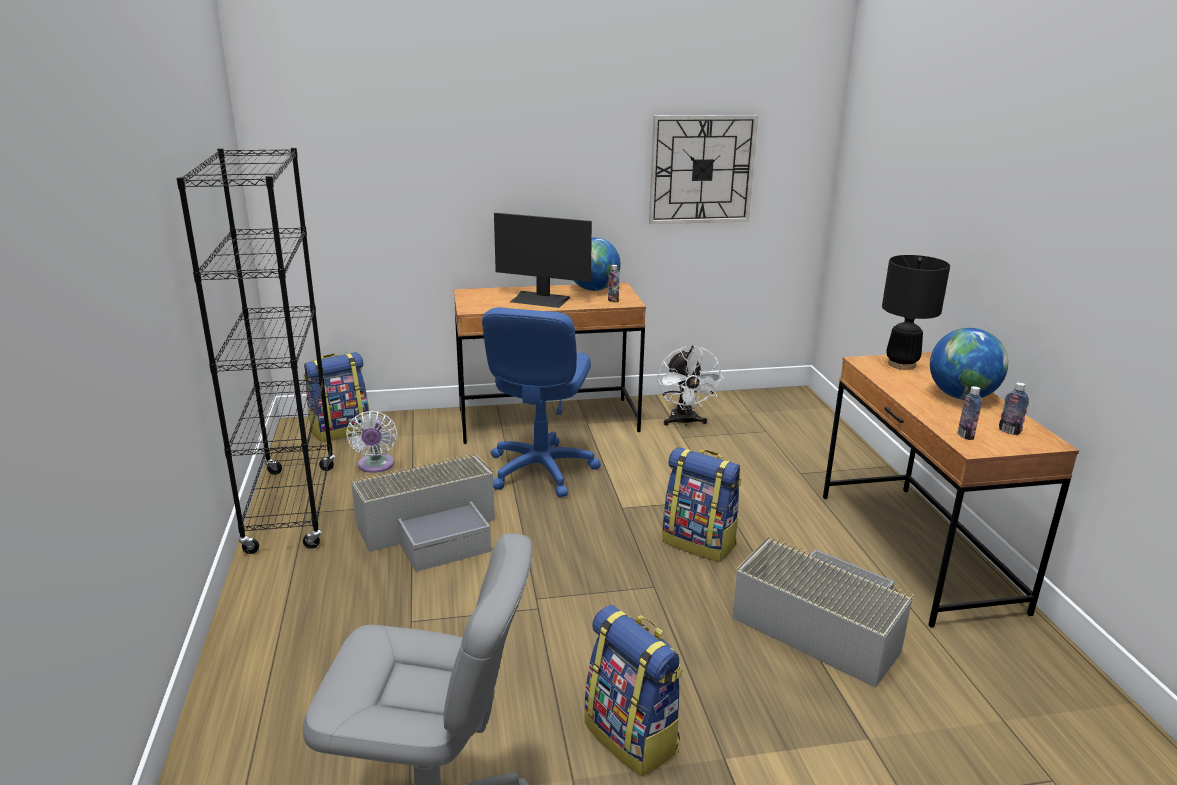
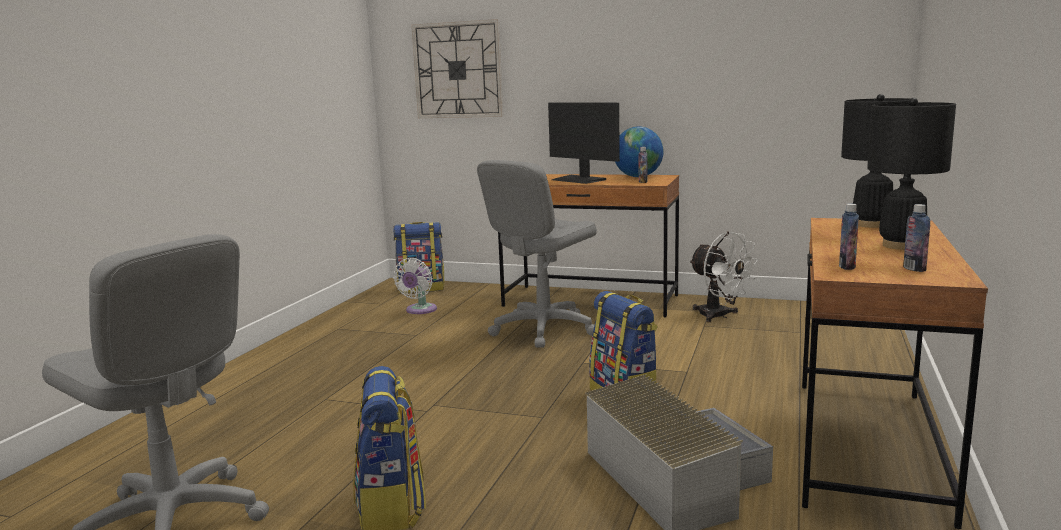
camera: 30 degrees right, 10 degrees down
black bookcase [176,148,335,554] -> none
grey storage box [351,453,495,572] -> none
blue office chair [482,307,601,497] -> grey office chair [477,160,597,348]
wall clock [649,115,758,224] -> wall clock moved to [411,19,503,118]
white fan [658,346,724,426] -> white fan turned 60 degrees counterclockwise [689,232,759,322]
globe [930,328,1008,400] -> black table lamp [867,98,956,250]

